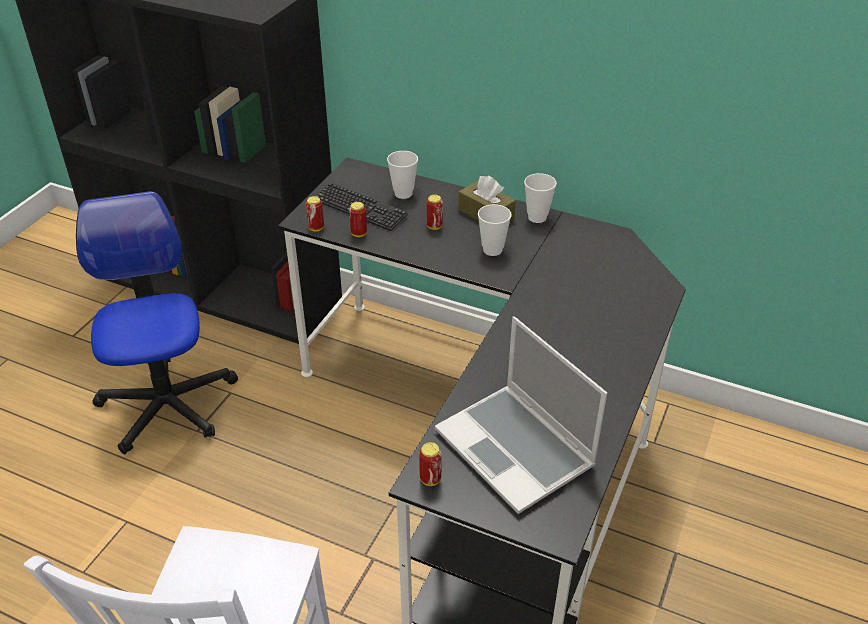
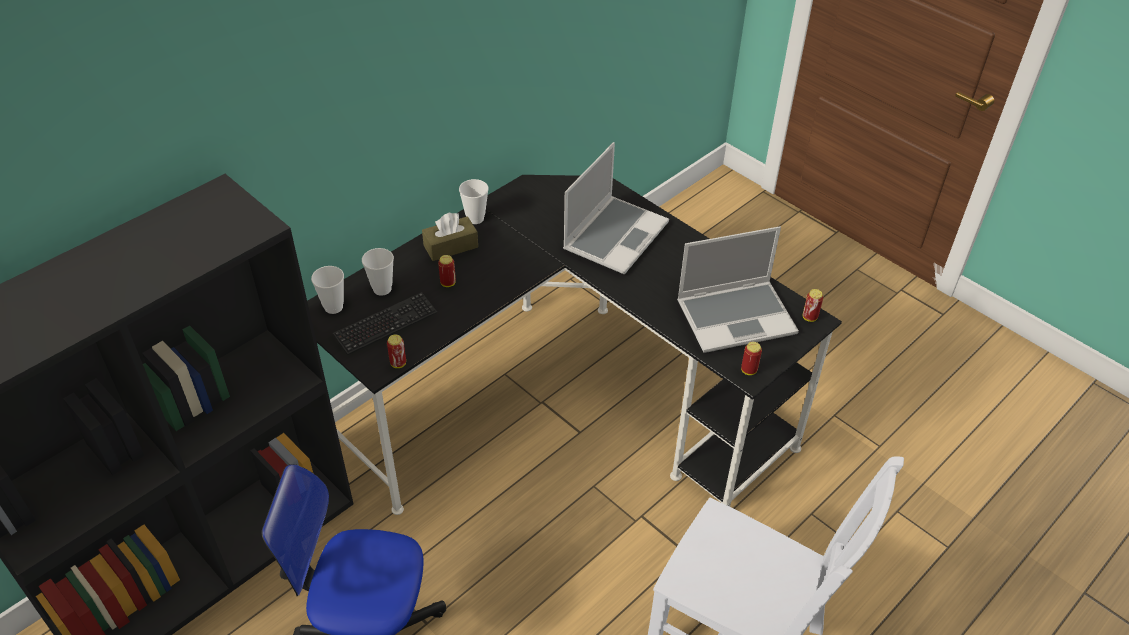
camera: 70 degrees left, 5 degrees up
can [349,202,367,237] -> can moved to [803,289,823,322]
cup [478,204,512,256] -> cup moved to [311,266,344,314]
none -> laptop [563,142,669,275]

